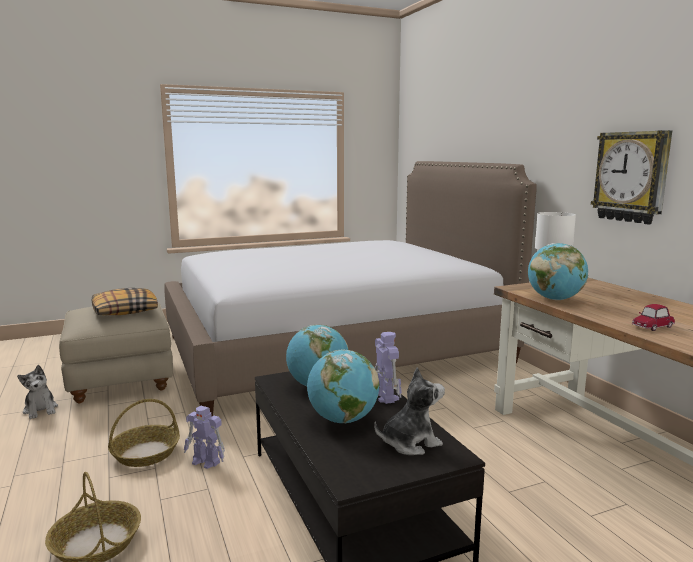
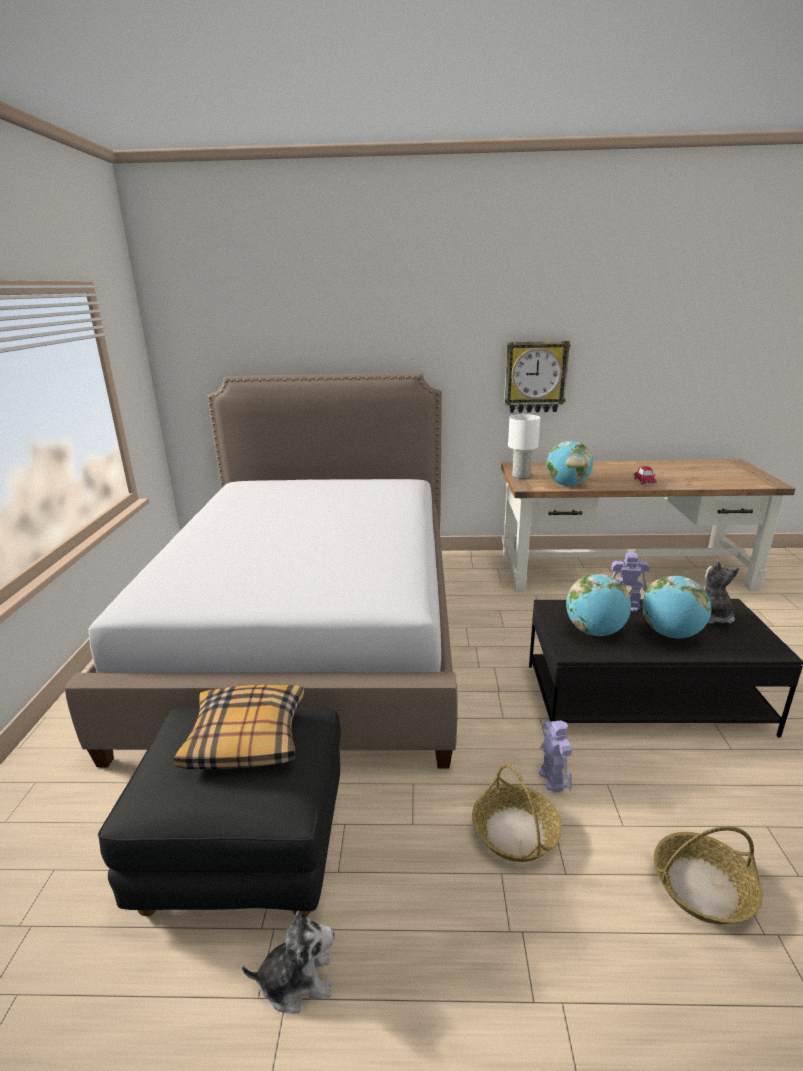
camera: 65 degrees left, 10 degrees up
beige ottoman [59,302,173,404] -> black ottoman [98,708,341,917]
toy robot [184,405,225,469] -> toy robot turned 60 degrees counterclockwise [539,720,572,793]

